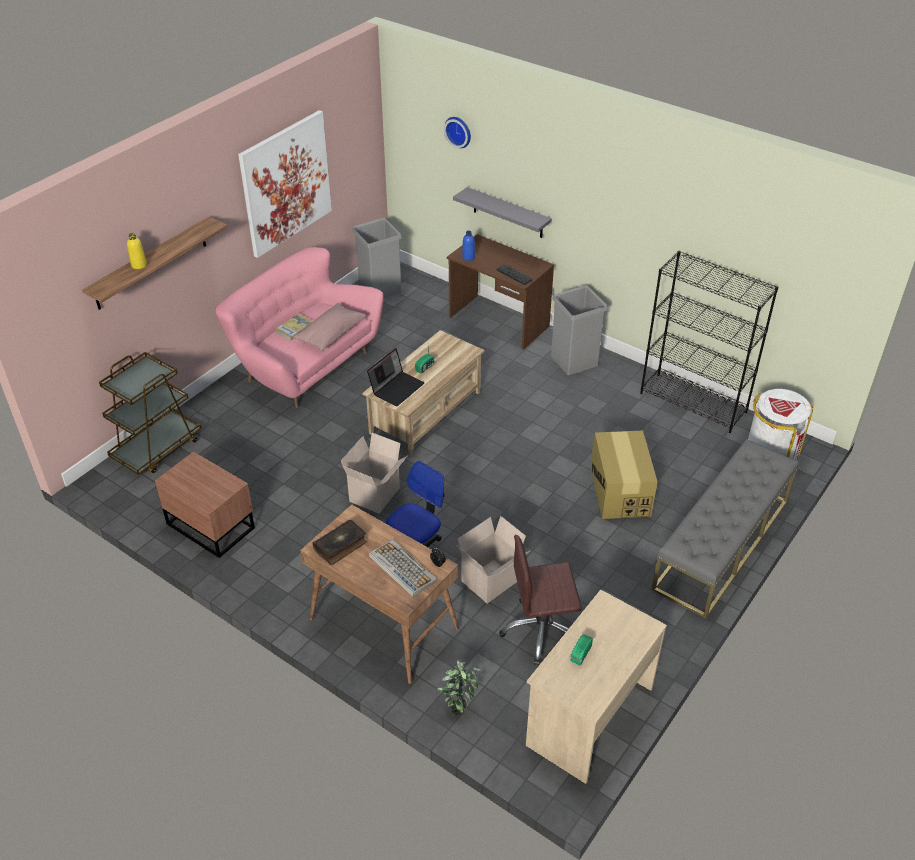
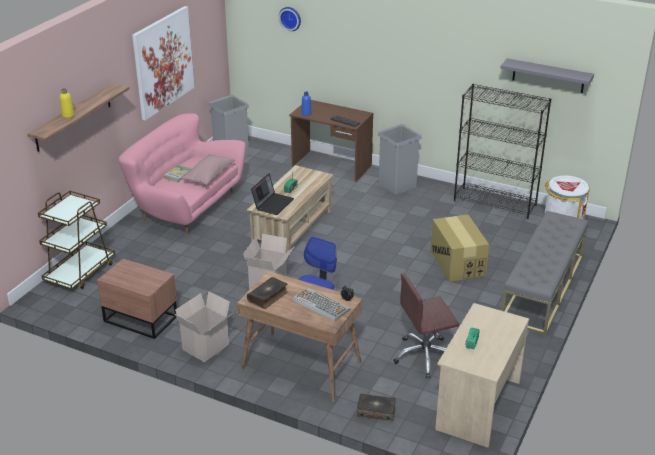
camera: 10 degrees left, 10 degrees down
potted plant [438,660,481,716] -> book [357,394,396,421]
grey shelf [453,187,552,238] -> grey shelf moved to [500,58,594,93]
cardboard box [457,516,530,603] -> cardboard box moved to [175,291,232,362]

